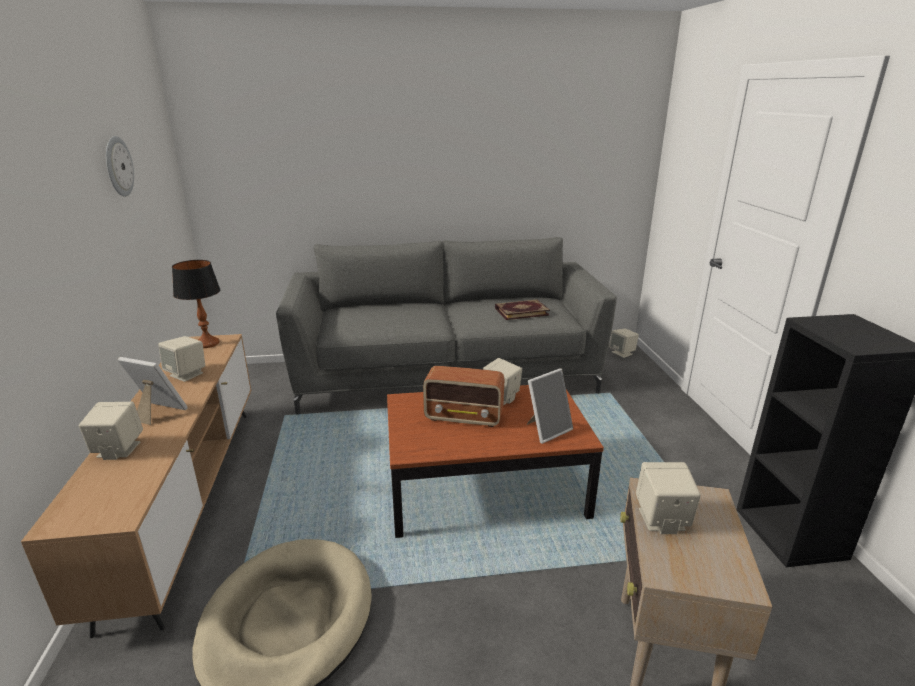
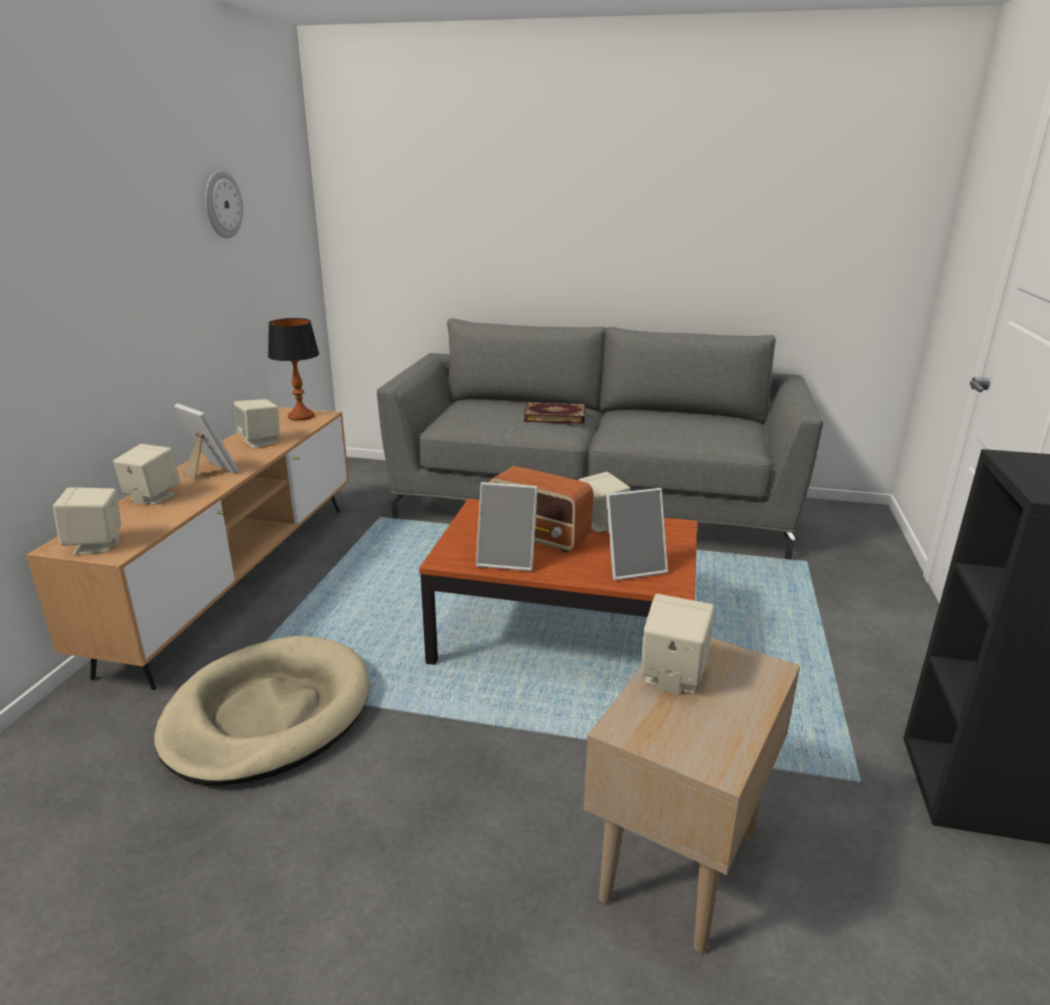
camera: 20 degrees right, 0 degrees up
book [495,300,550,320] -> book moved to [524,402,585,424]
beige speaker [609,328,639,358] -> beige speaker moved to [53,487,121,556]
none -> picture frame [476,482,538,571]

